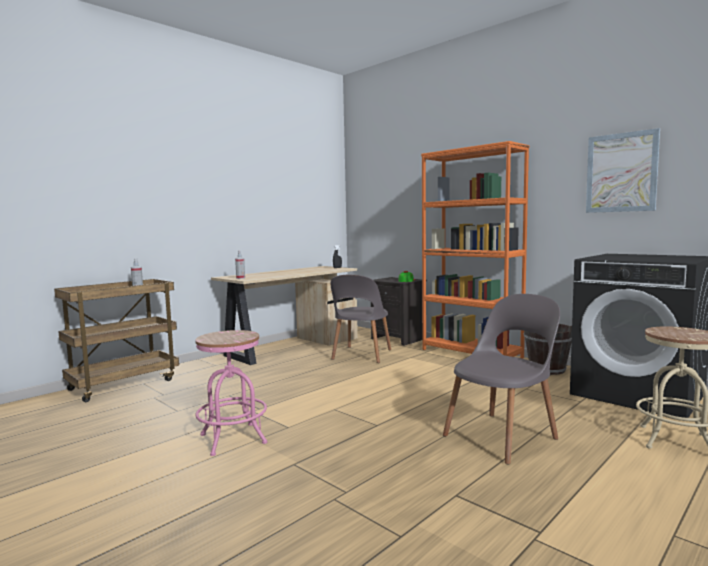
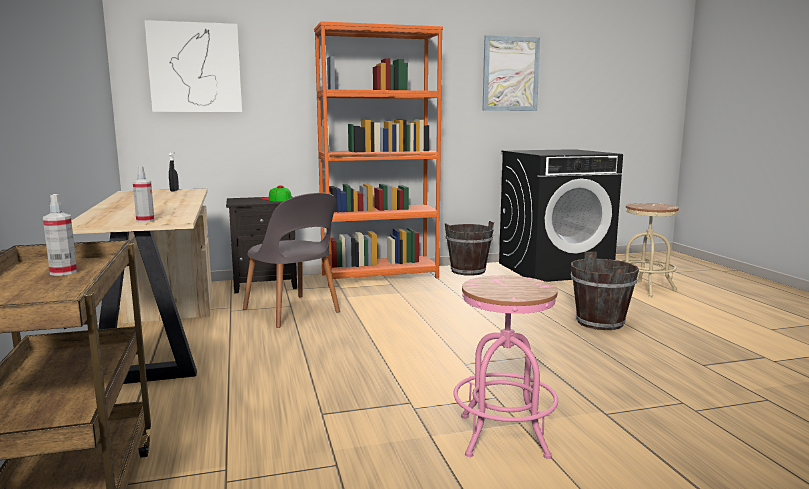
camera: 60 degrees left, 5 degrees up
grey chair [443,294,560,464] -> brown bucket [571,252,639,330]
none -> picture [144,20,242,112]

